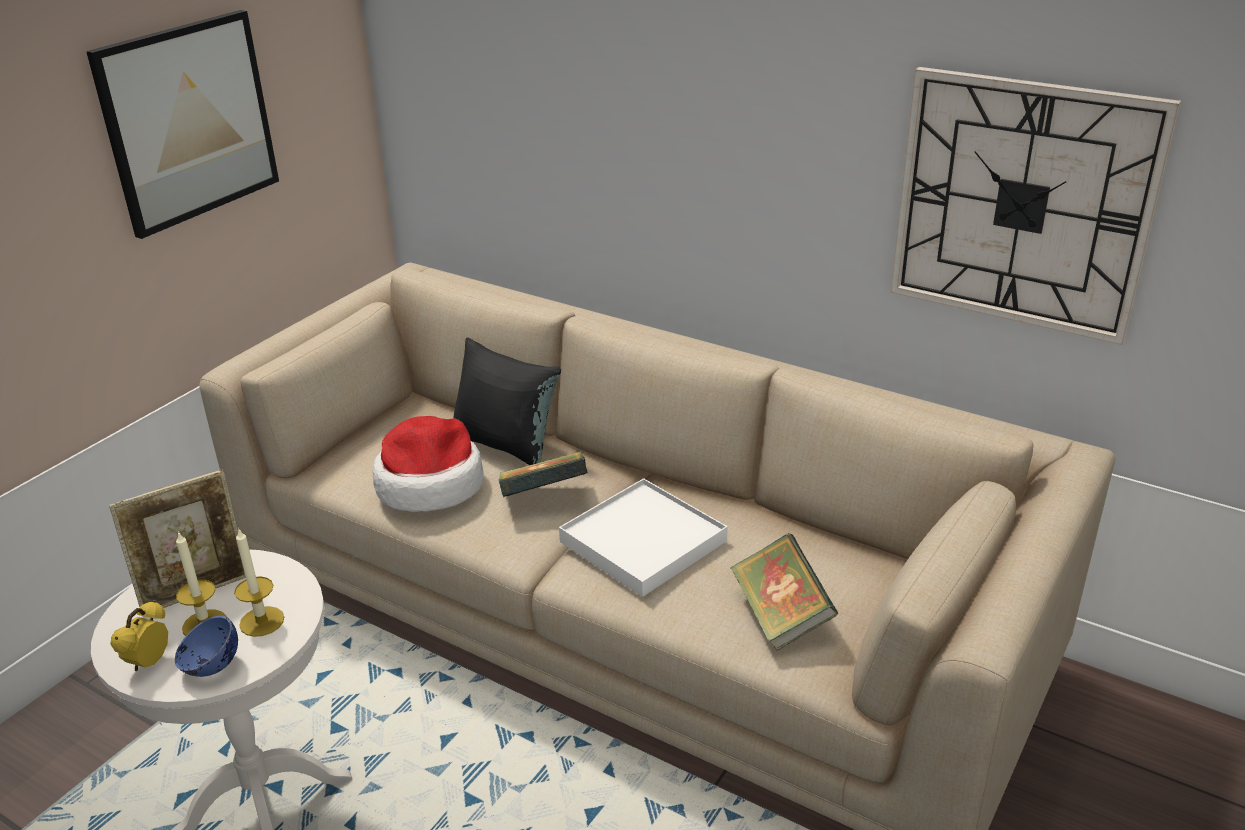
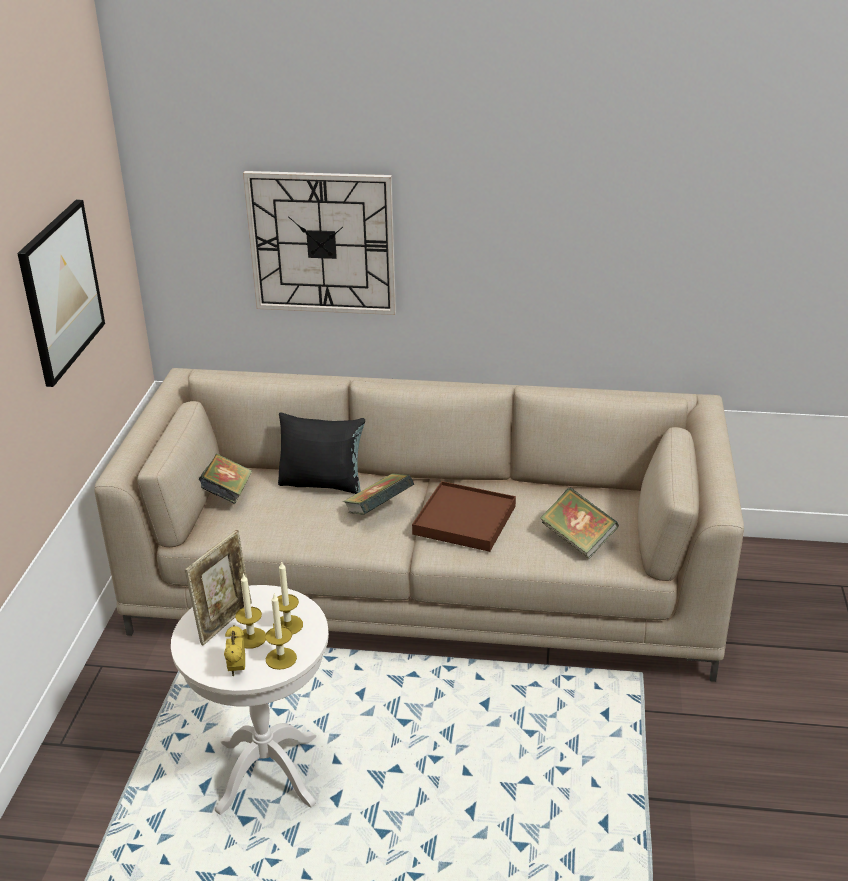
camera: 25 degrees left, 0 degrees up
blue bowl [175,616,238,677] -> candle [265,594,297,670]
hat [373,416,484,512] -> none
white tray [559,478,728,597] -> brown tray [412,481,516,552]
wall clock [891,67,1181,345] -> wall clock moved to [243,171,396,315]
none -> book [199,453,252,504]

